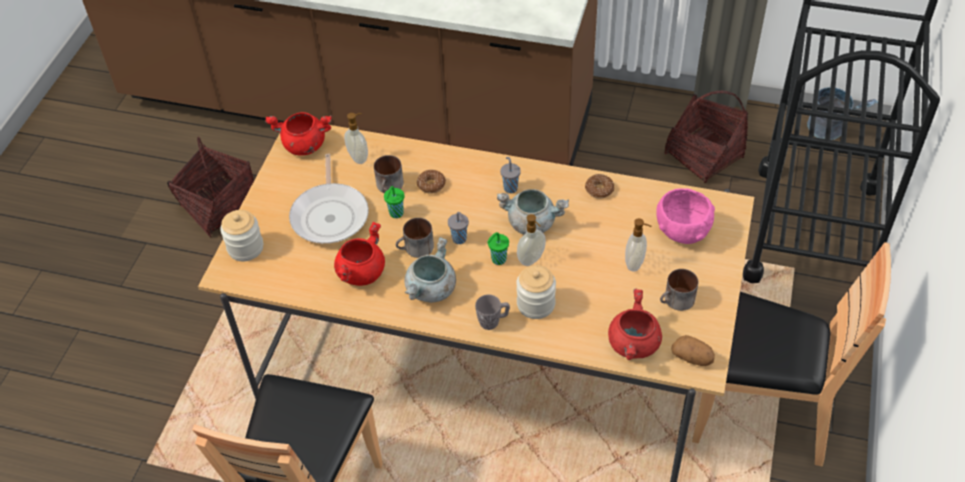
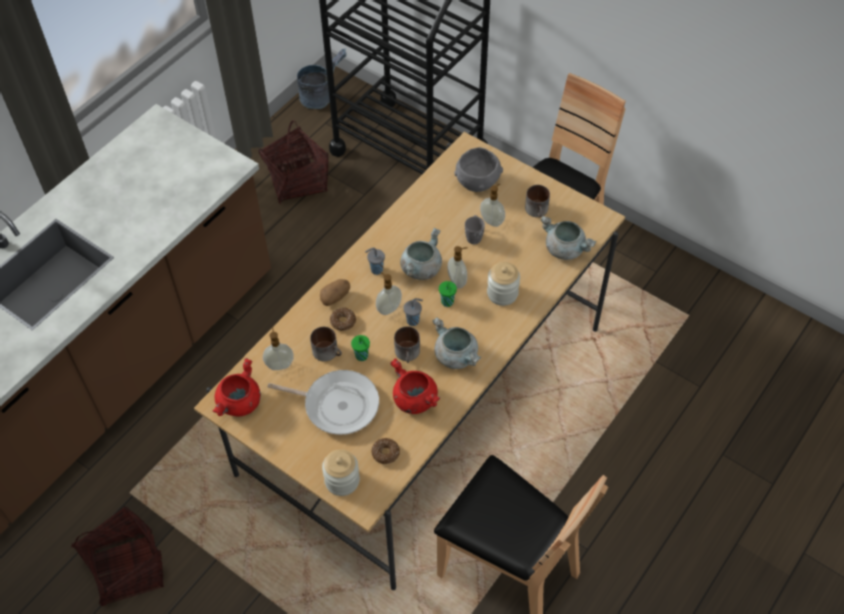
camera: 70 degrees left, 5 degrees up
grey mug [475,295,510,330] -> grey mug moved to [465,215,485,244]
donut [585,174,614,199] -> donut moved to [371,438,400,464]
red cooking pot [608,288,662,360] -> grey cooking pot [541,216,597,260]
pink bowl [656,188,715,244] -> grey bowl [454,147,503,192]
potato [671,335,715,366] -> potato moved to [320,279,350,306]
none -> soap dispenser [376,272,402,315]

